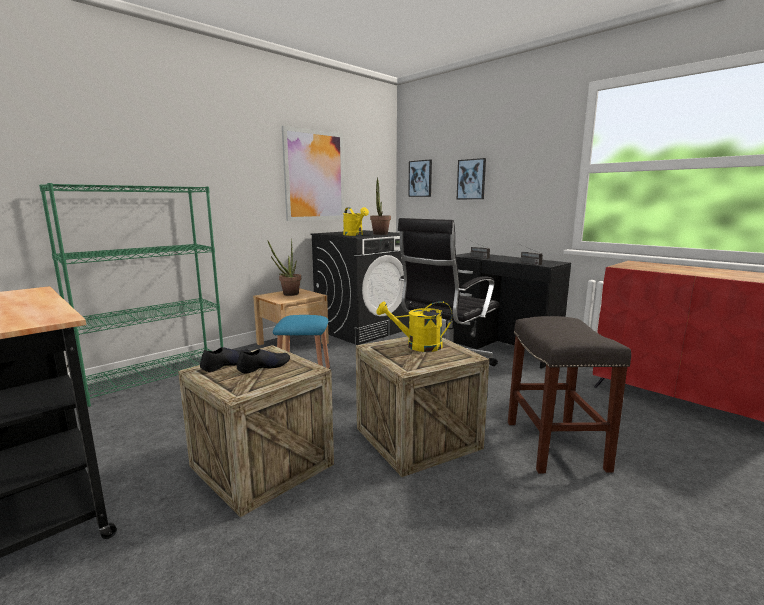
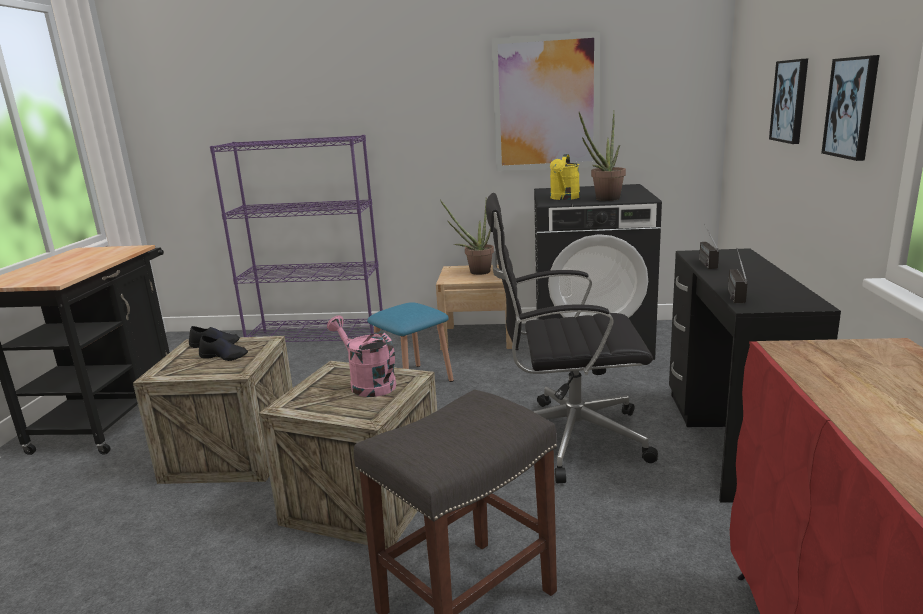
camera: 50 degrees right, 5 degrees up
green bookcase [39,183,223,407] -> purple bookcase [210,135,383,342]
yellow watering can [376,301,452,352] -> pink watering can [327,316,396,397]
picture [408,159,432,197] -> picture moved to [821,55,879,161]

